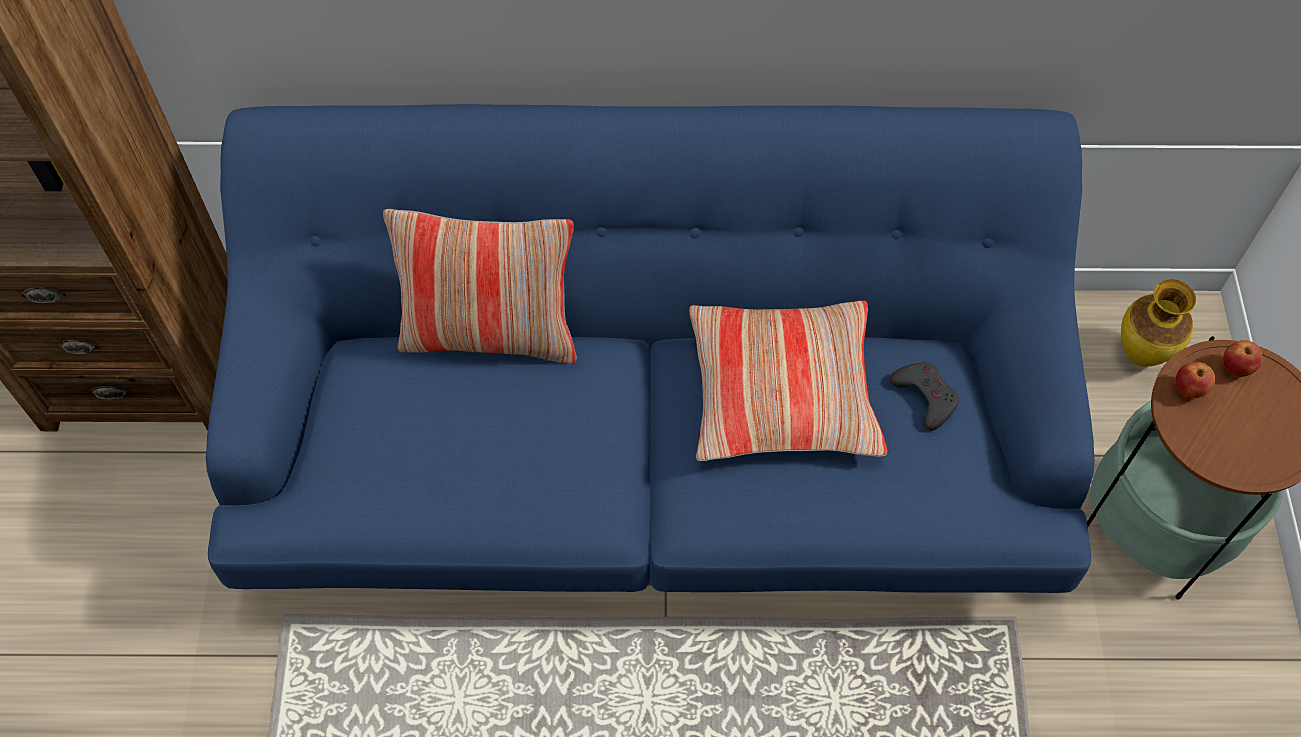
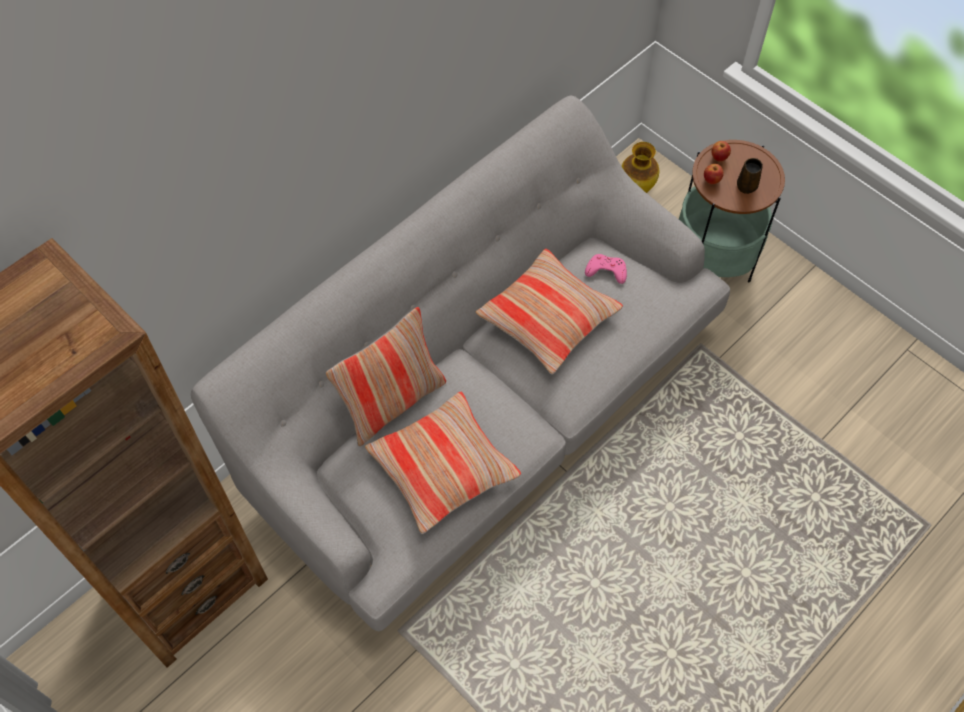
camera: 45 degrees left, 0 degrees up
blue sofa [206,104,1095,593] -> grey sofa [191,96,730,631]
grey game controller [890,362,959,431] -> pink game controller [585,254,627,284]
none -> pillow [365,392,521,534]
none -> brown mug [737,158,763,194]

